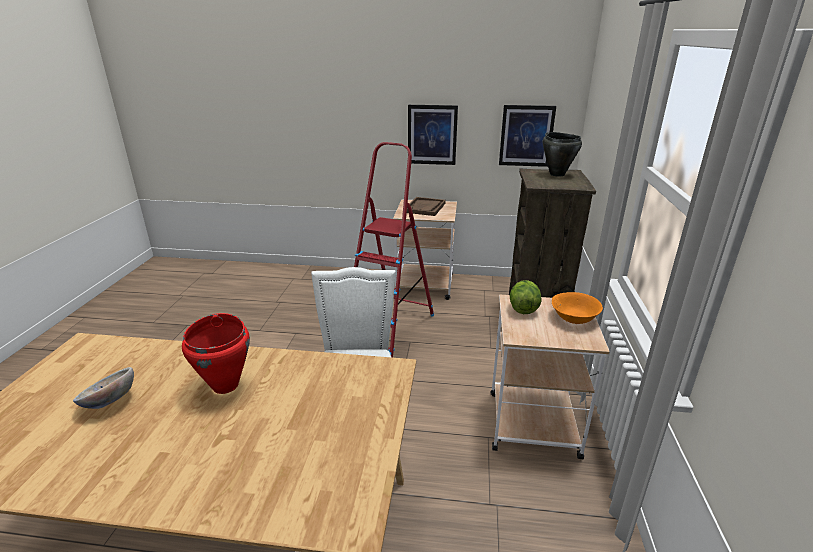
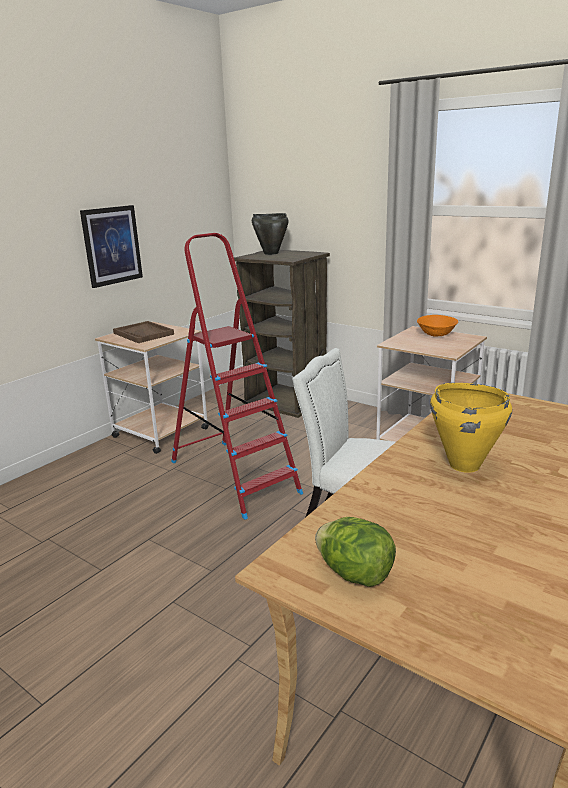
camera: 60 degrees left, 5 degrees down
bowl [73,367,134,409] -> none
red cooking pot [182,313,250,394] -> yellow cooking pot [430,383,512,473]
picture [499,105,556,167] -> none
lettuce [510,280,542,314] -> lettuce moved to [315,517,396,587]

